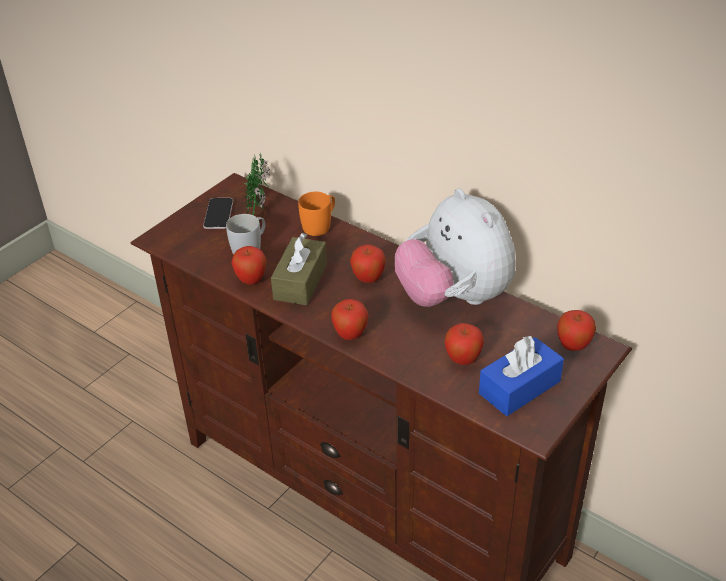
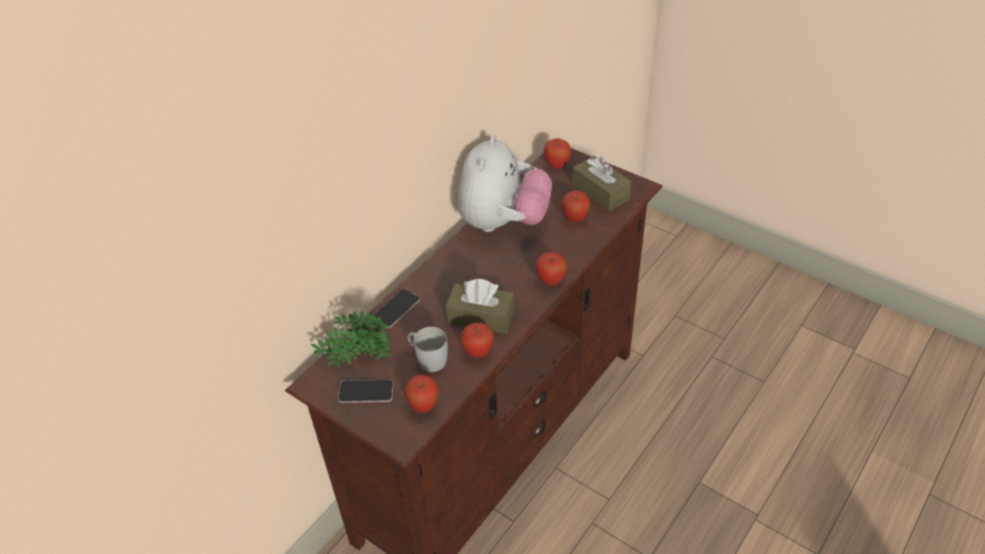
camera: 90 degrees left, 5 degrees up
orange mug [298,192,335,236] -> phone [374,289,420,328]
apple [350,244,386,283] -> apple moved to [404,374,439,413]
plush toy [395,188,516,307] -> plush toy turned 45 degrees counterclockwise [458,135,552,232]
blue tissue box [479,336,564,416] -> brown tissue box [573,156,631,211]

